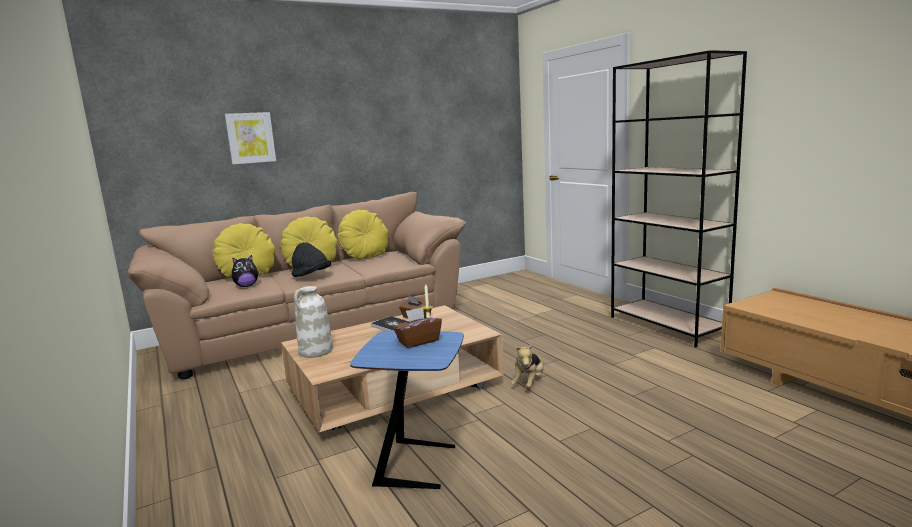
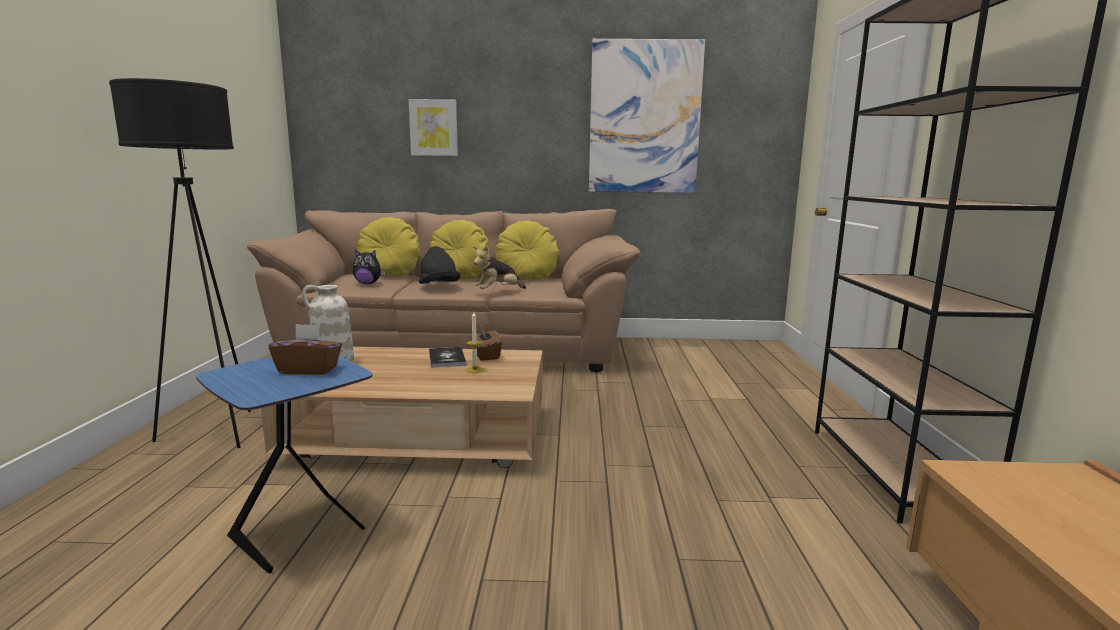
camera: 30 degrees right, 0 degrees up
plush toy [511,343,544,388] -> plush toy moved to [473,246,526,289]
none -> black floor lamp [109,78,251,448]
none -> picture [589,39,705,193]

